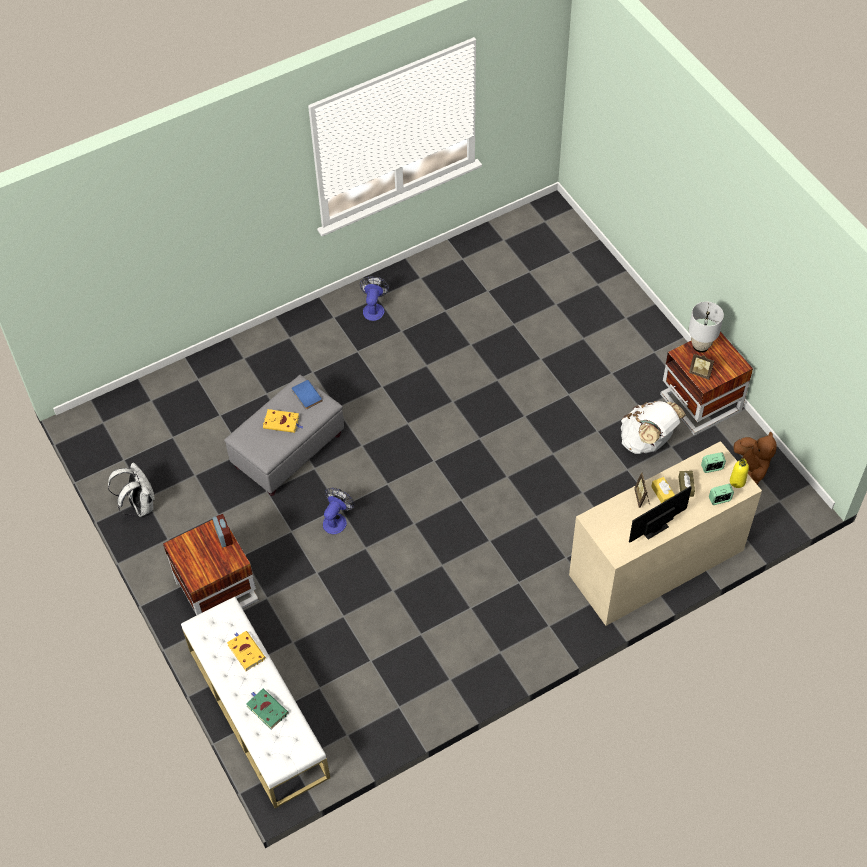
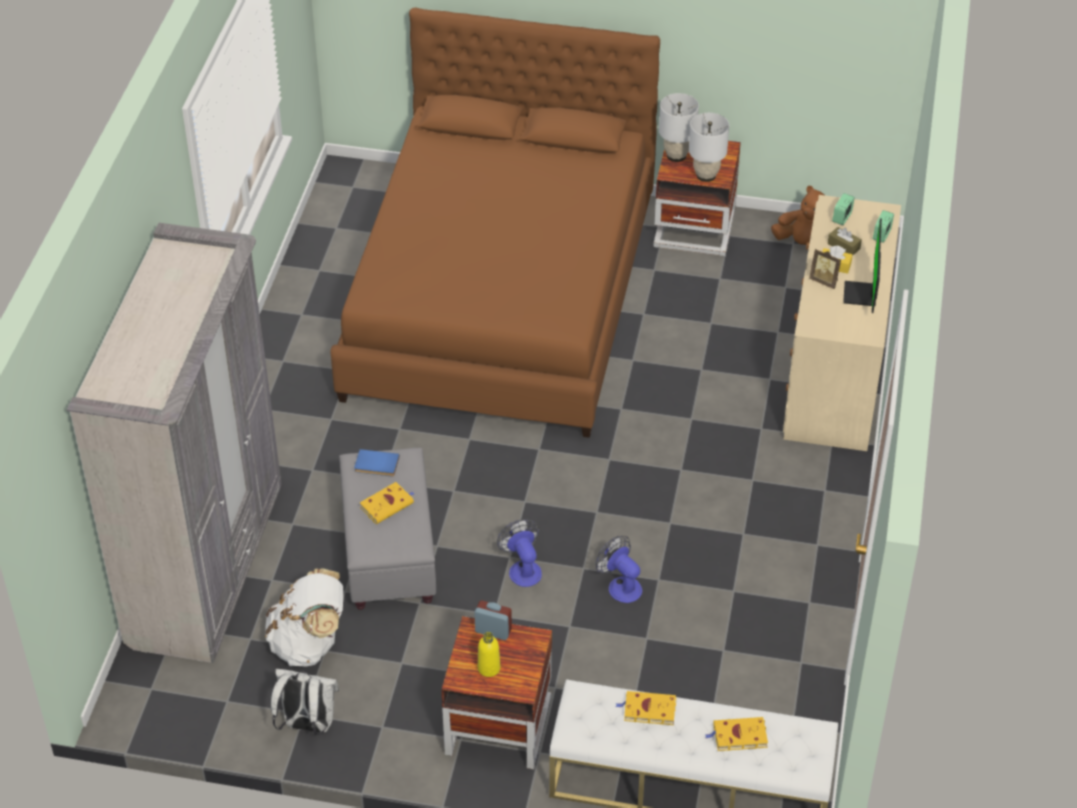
camera: 50 degrees left, 10 degrees down
green book [246,689,289,729] -> yellow book [705,717,768,751]
fan [360,276,389,321] -> fan moved to [596,536,642,603]
white backpack [621,401,686,454] -> white backpack moved to [265,568,343,667]
picture frame [689,354,714,380] -> white table lamp [689,113,729,182]
yellow bottle [730,458,749,488] -> yellow bottle moved to [478,632,500,677]
none -> grey wardrobe [67,223,282,663]
none -> brown bed [330,7,660,438]

